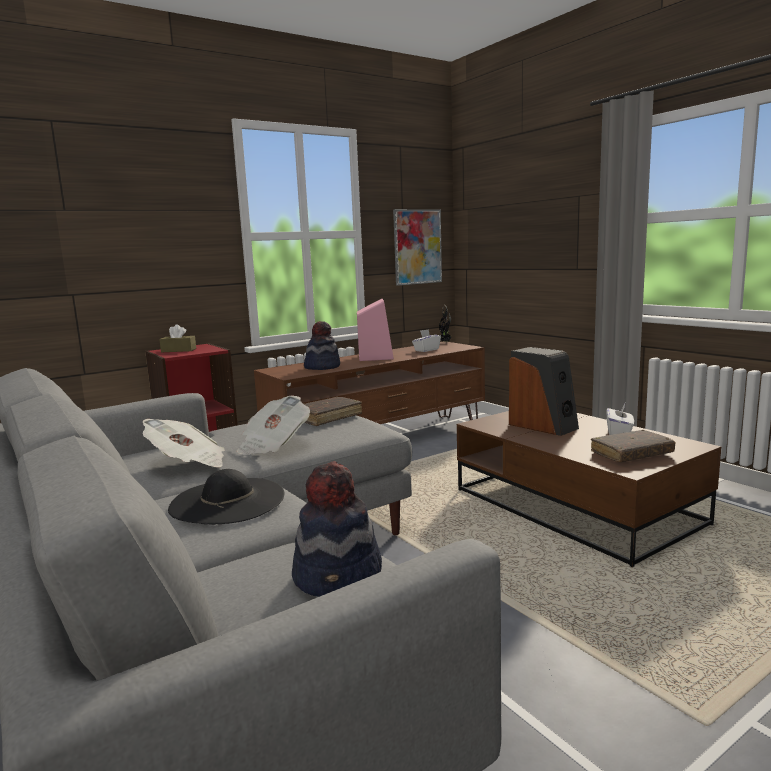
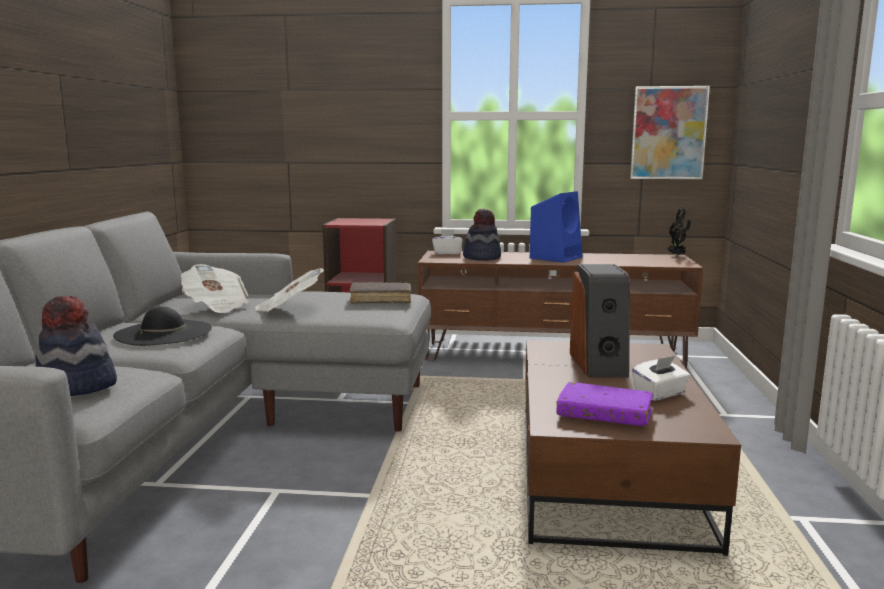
camera: 40 degrees right, 0 degrees up
brown tissue box [159,324,196,352] -> none
pink speaker [357,299,394,361] -> blue speaker [530,191,583,263]
white tissue box [412,329,441,352] -> white tissue box moved to [432,229,463,254]
brown book [591,430,676,462] -> purple book [556,382,653,426]

